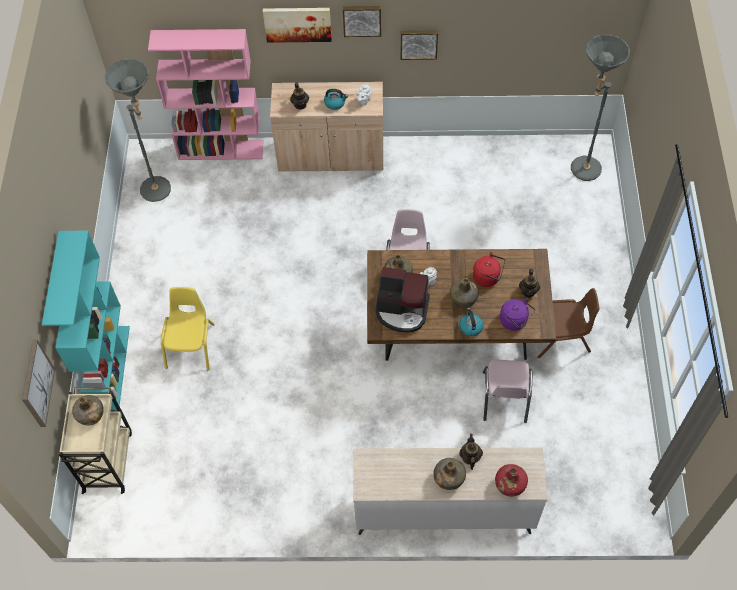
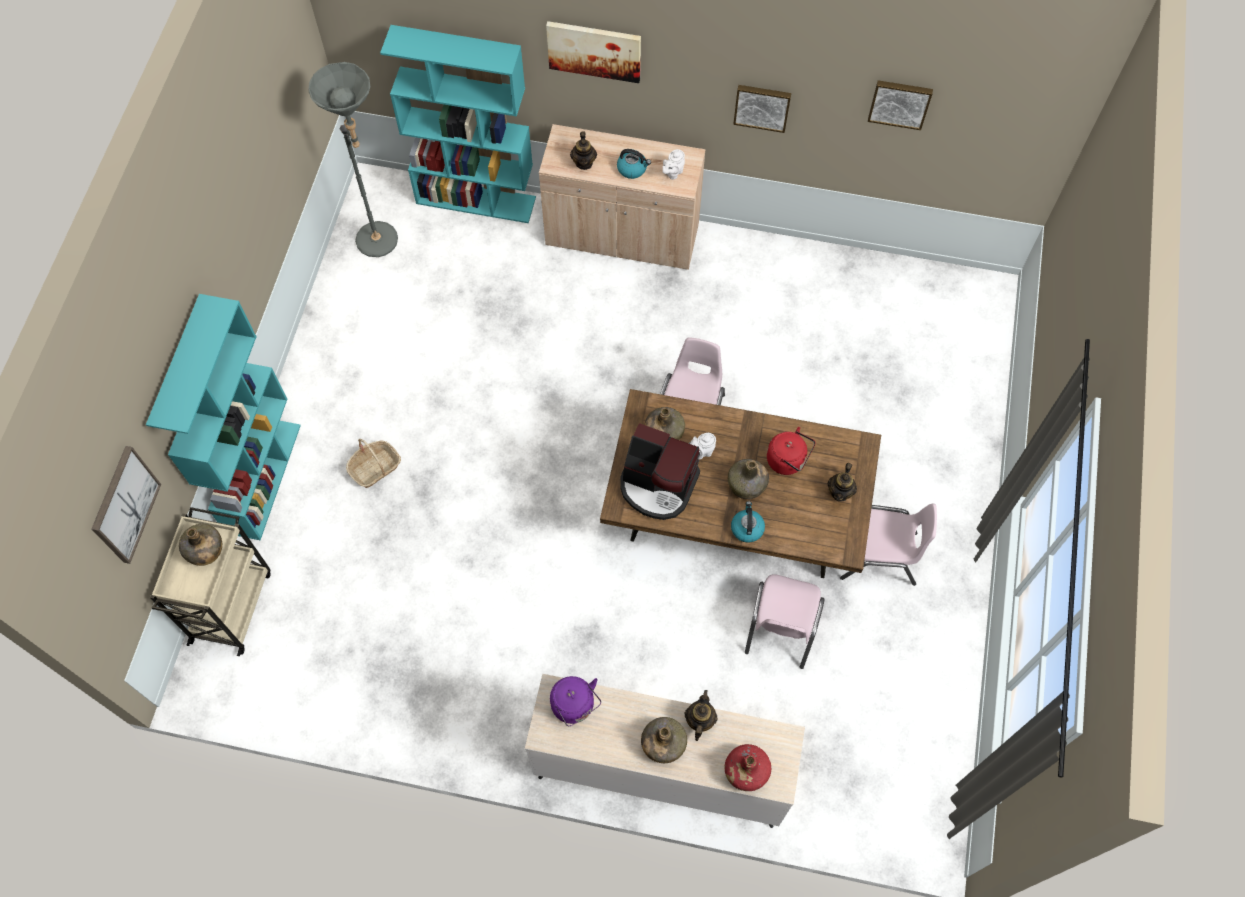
camera: 10 degrees right, 5 degrees up
pink bookcase [148,29,263,160] -> turquoise bookcase [380,25,536,223]
yellow chair [161,287,215,370] -> basket [346,439,401,488]
picture [343,6,381,37] -> picture moved to [868,80,933,130]
purple kettle [500,298,535,331] -> purple kettle moved to [550,676,601,726]
brown chair [538,288,600,358] -> pink chair [840,504,937,586]
grey floor lamp [571,35,630,181] -> none

